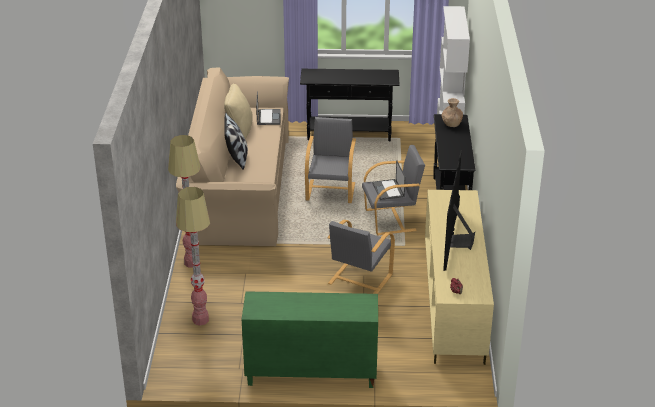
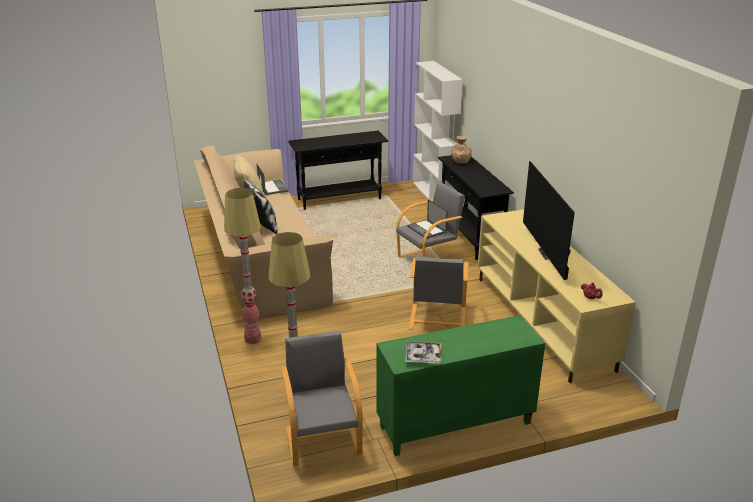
camera: 20 degrees left, 5 degrees down
grey armchair [305,117,356,203] -> grey armchair moved to [281,331,363,466]
none -> tray [405,342,442,364]

